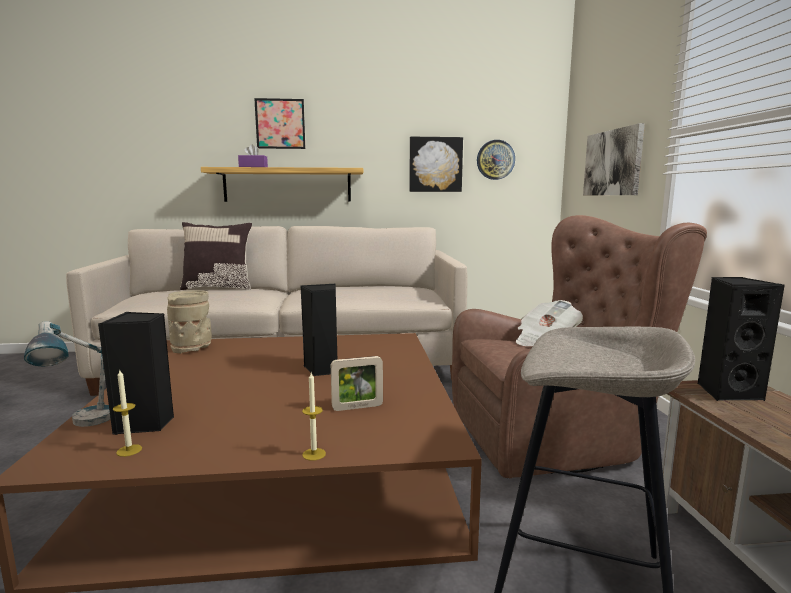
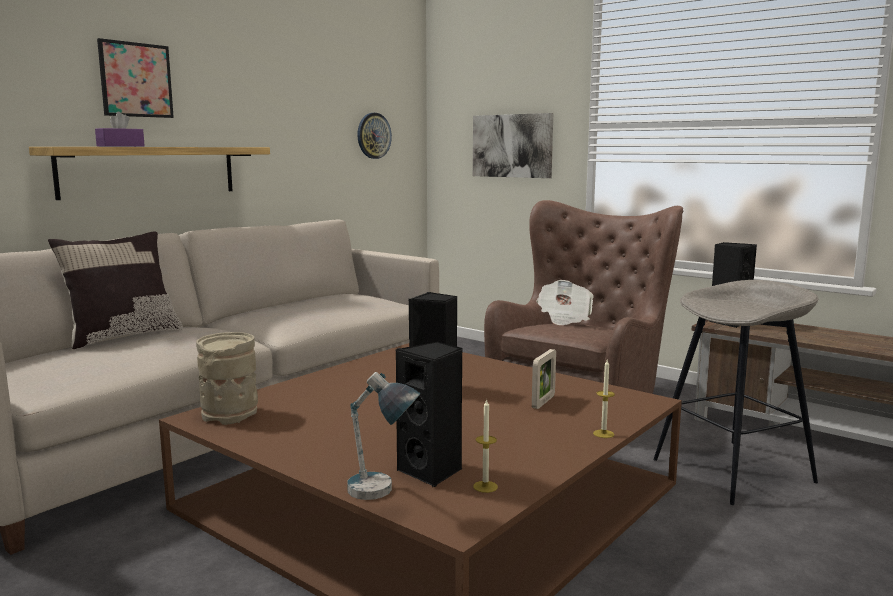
camera: 45 degrees left, 0 degrees up
picture [409,137,463,192] -> none

